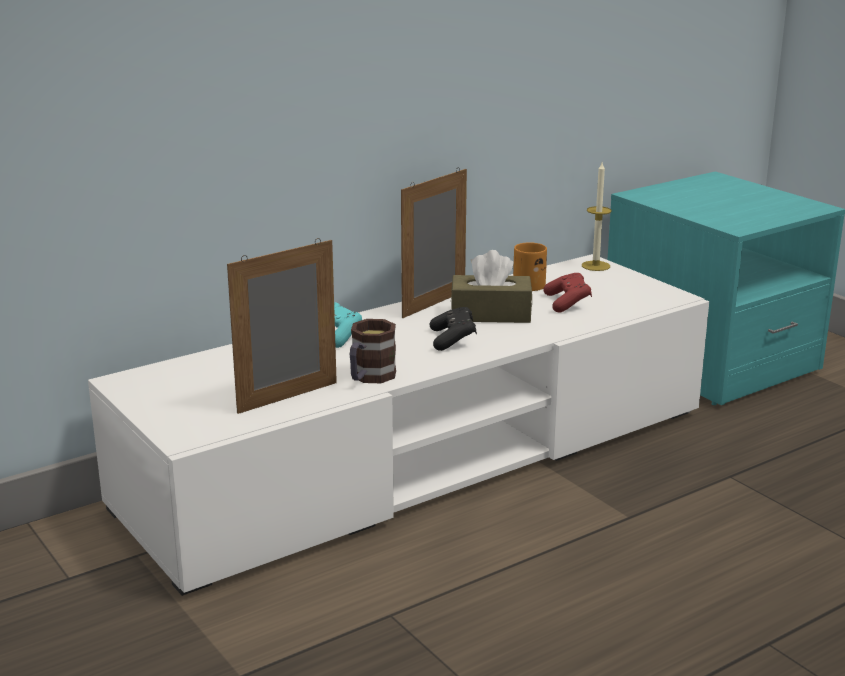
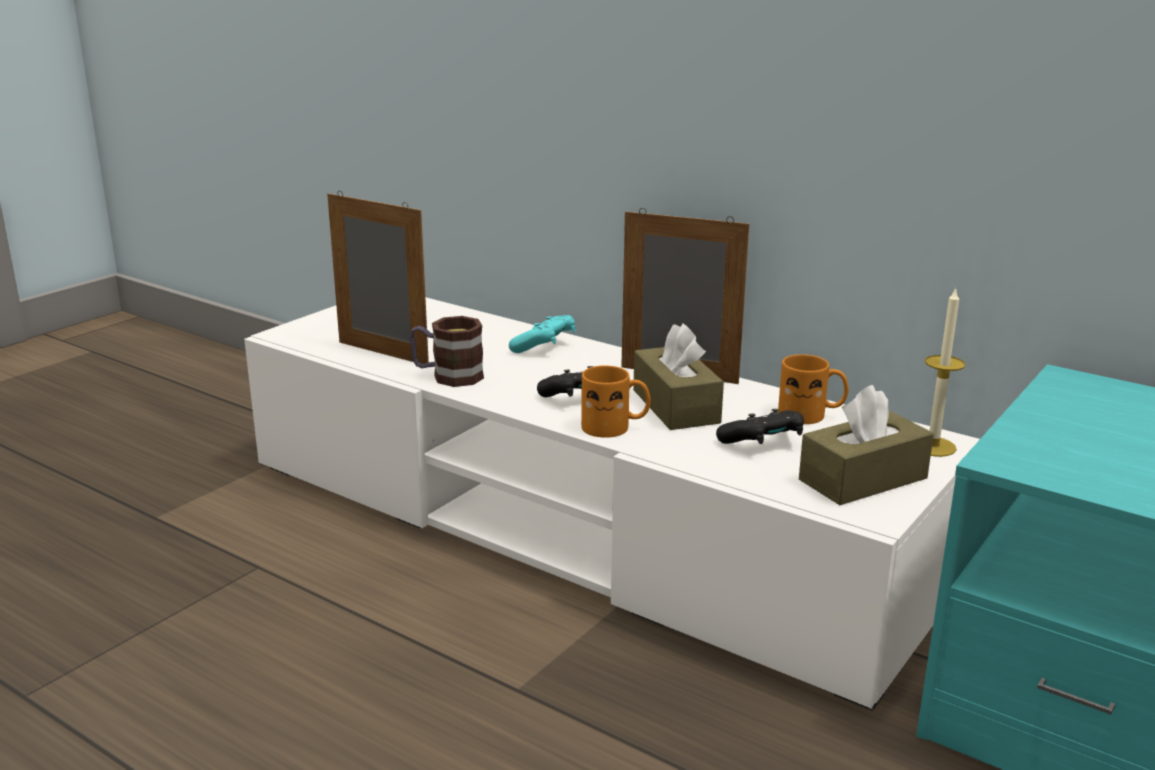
camera: 70 degrees right, 0 degrees up
red game controller [543,273,592,313] -> black game controller [716,409,804,444]
none -> orange mug [581,365,651,438]
none -> brown tissue box [799,385,934,505]

